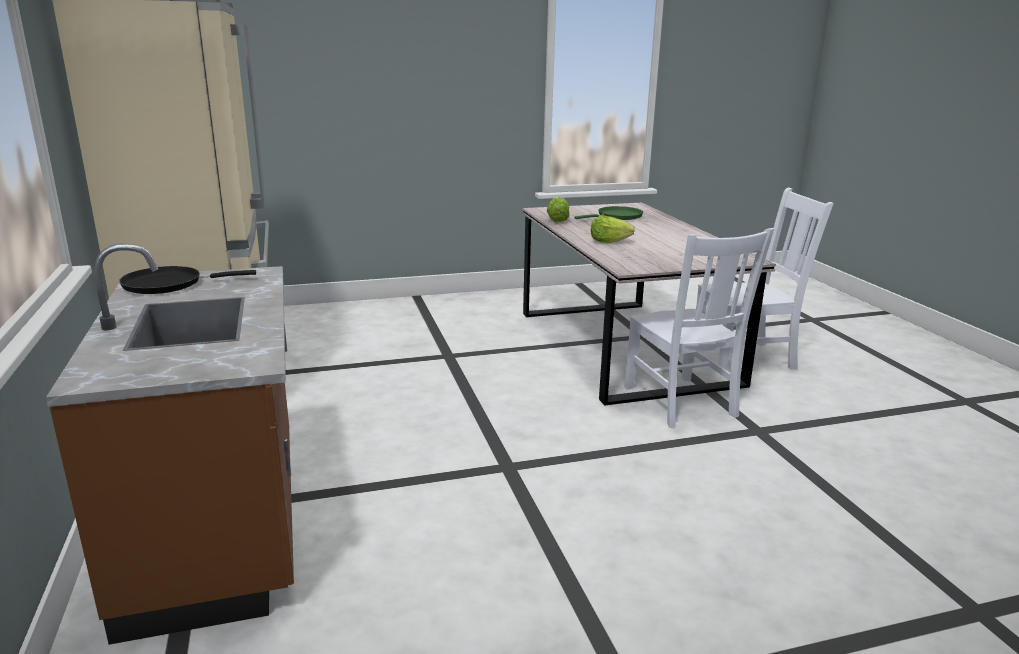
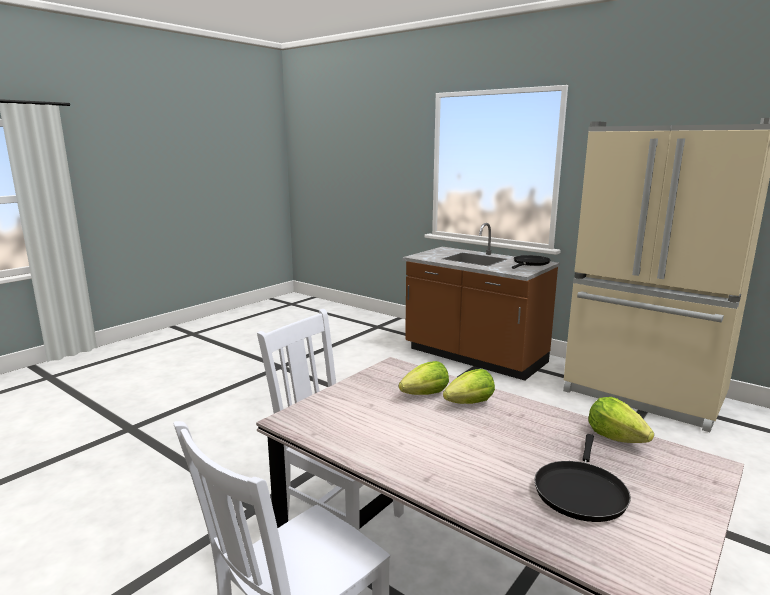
camera: 145 degrees right, 5 degrees down
green frying pan [574,206,643,220] -> black frying pan [534,434,631,522]
none -> lettuce [399,361,449,395]

